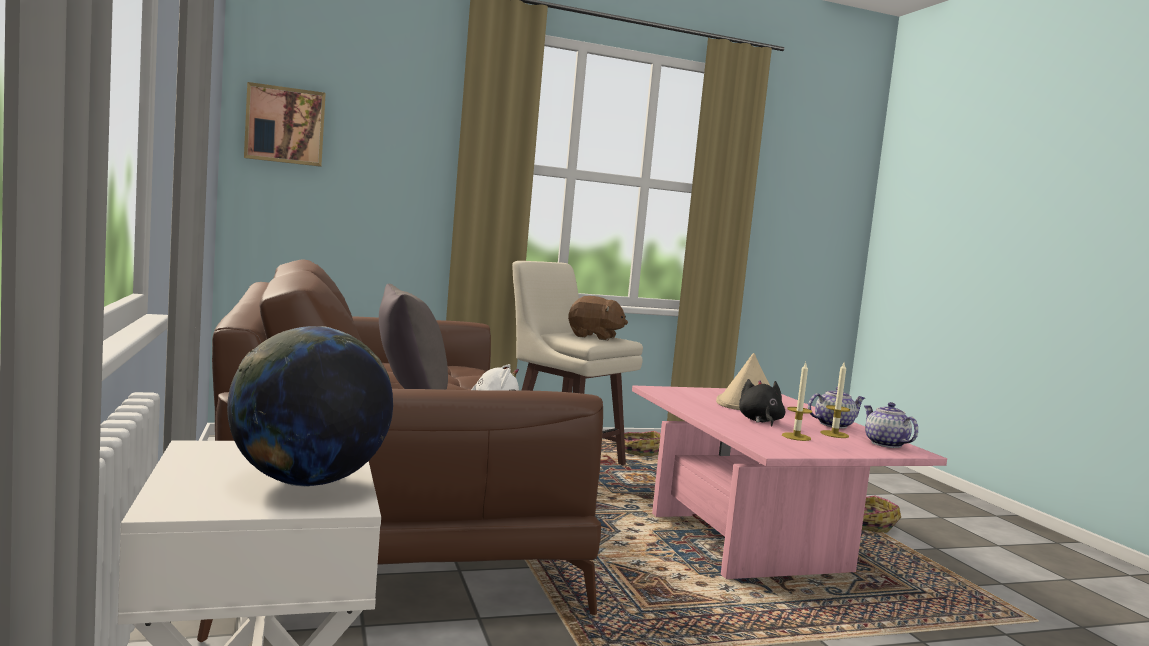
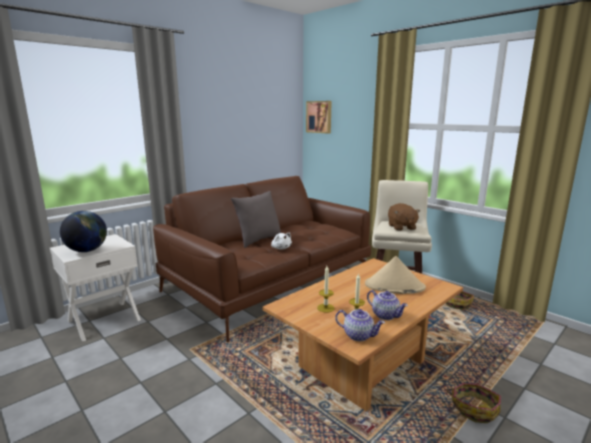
camera: 65 degrees right, 10 degrees up
pink coffee table [632,385,947,579] -> brown coffee table [263,258,463,411]
black plush toy [739,379,785,427] -> none
teapot [864,402,918,448] -> teapot turned 75 degrees clockwise [335,309,385,341]

